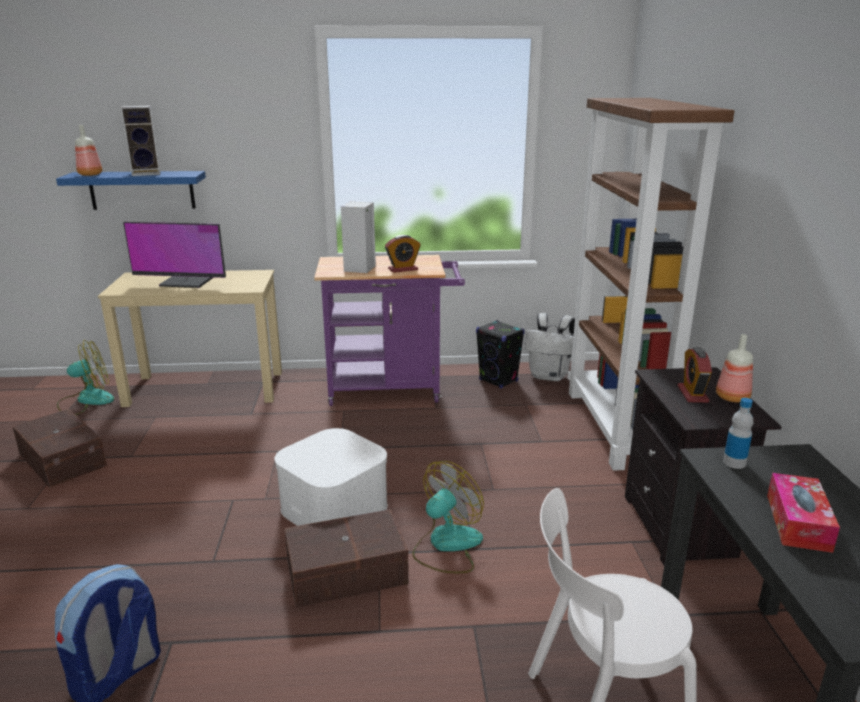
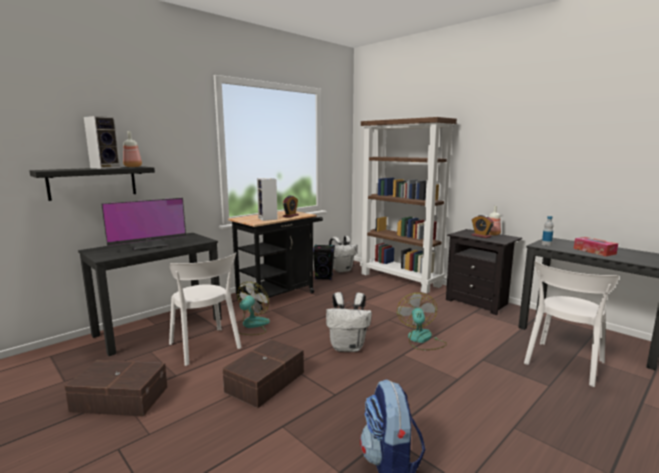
camera: 40 degrees left, 10 degrees down
blue shelf [56,171,206,210] -> black shelf [29,166,155,201]
fan [57,340,114,415] -> fan moved to [237,282,270,335]
bottle [75,125,102,176] -> bottle moved to [123,131,142,167]
beige desk [98,270,282,407] -> black desk [78,233,222,356]
white storage box [274,428,387,526] -> white backpack [326,292,372,352]
brown storage box [284,509,409,608] -> brown storage box moved to [222,339,304,408]
purple cart [314,255,465,406] -> black cart [228,211,323,310]
none -> white chair [169,252,242,366]

